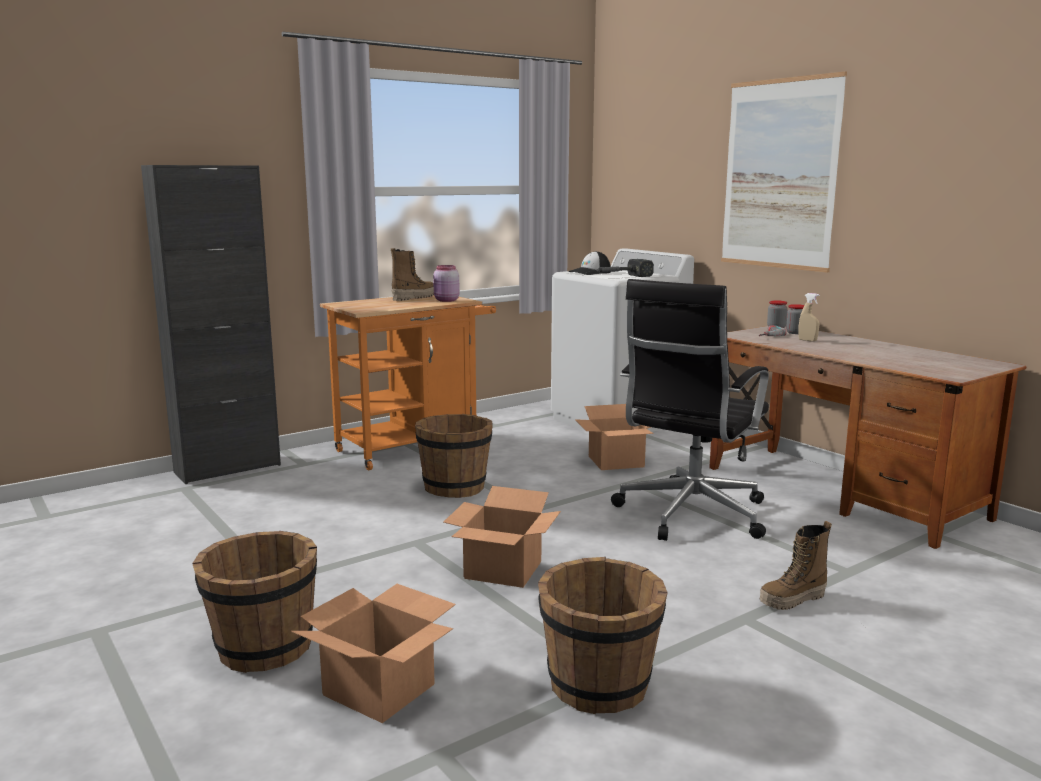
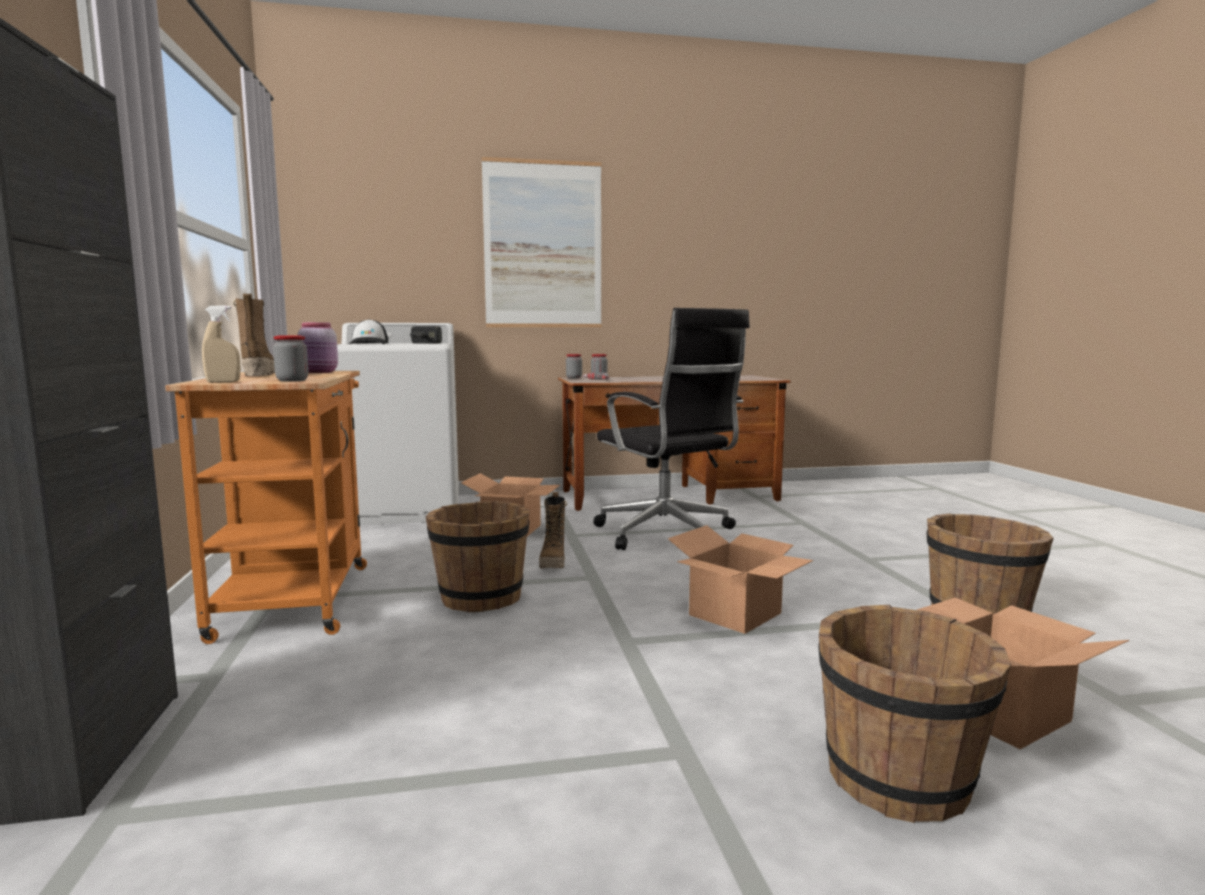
camera: 65 degrees left, 5 degrees down
boot [760,521,832,610] -> boot moved to [539,492,567,569]
beige spray bottle [798,293,819,342] -> beige spray bottle moved to [202,306,241,383]
none -> jar [273,336,308,382]

